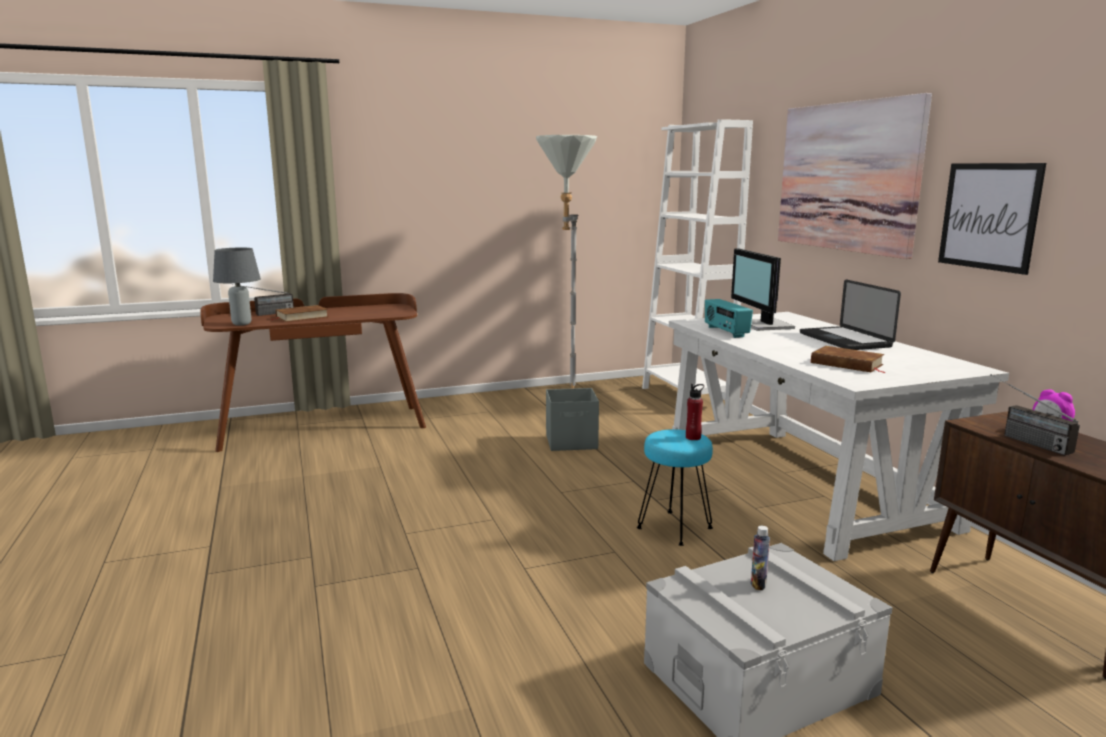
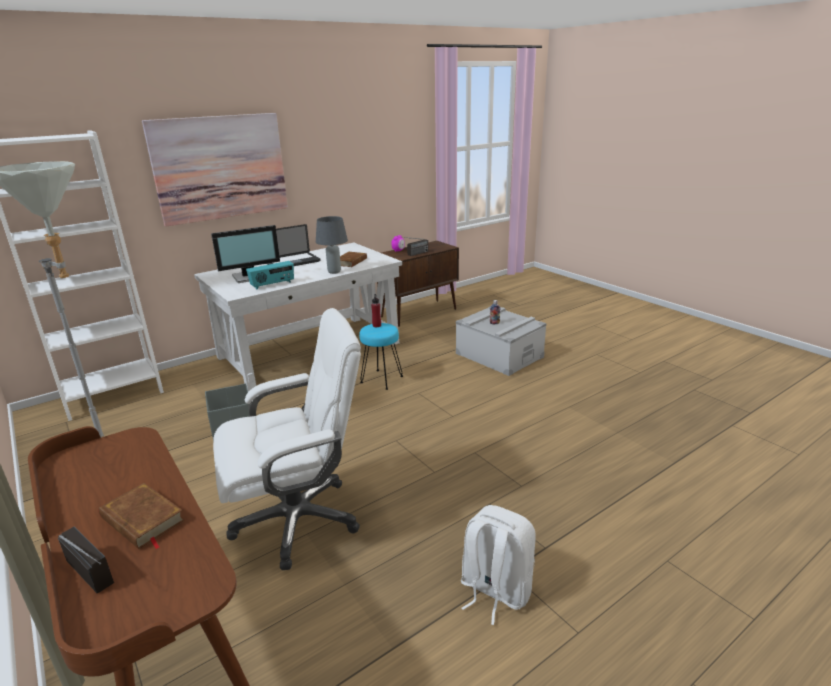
camera: 105 degrees left, 10 degrees up
grey table lamp [213,248,261,326] -> grey table lamp moved to [316,216,348,274]
picture [938,163,1046,275] -> none
none -> white office chair [213,308,361,570]
none -> white backpack [461,505,536,625]

